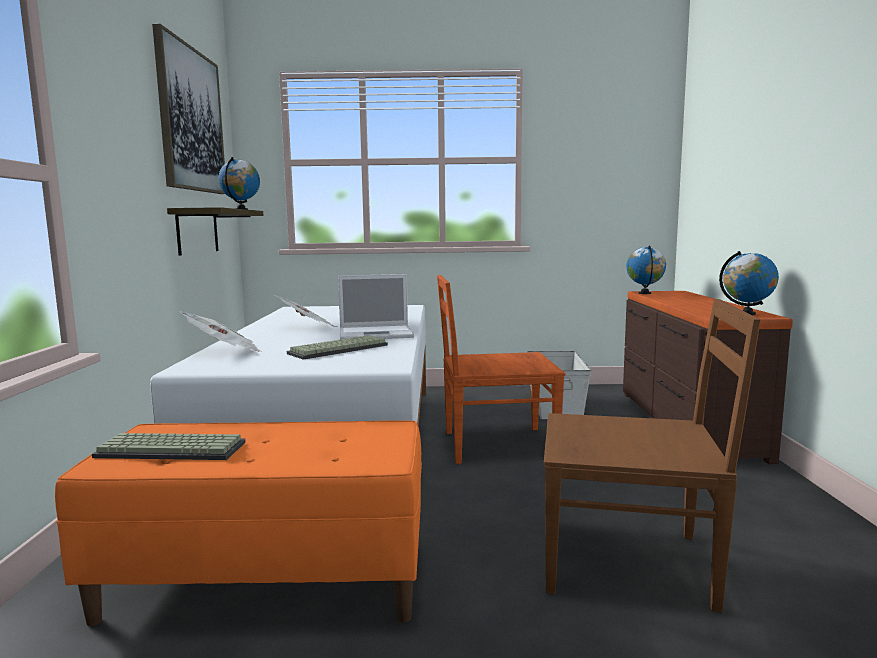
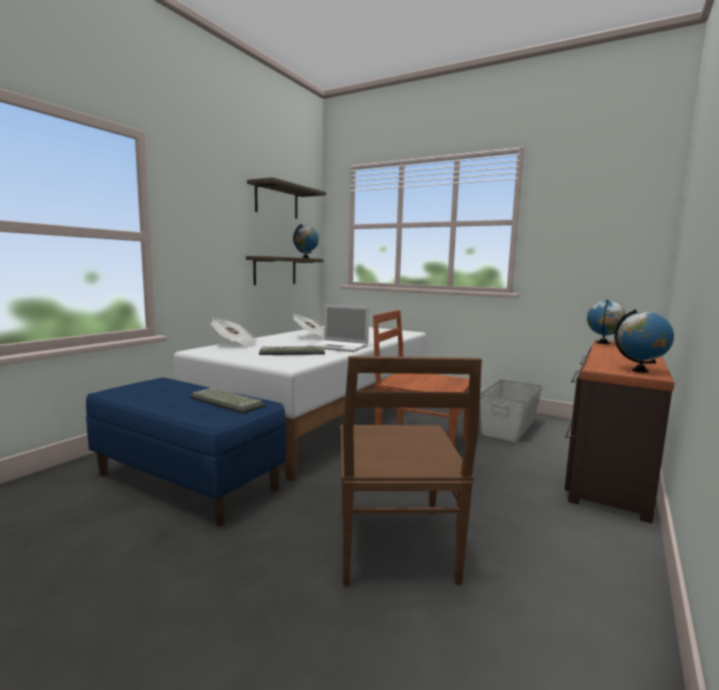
camera: 30 degrees right, 0 degrees up
orange bench [55,420,422,626] -> blue bench [86,377,286,526]
keyboard [92,433,246,460] -> keyboard moved to [190,388,265,414]
picture [152,24,225,194] -> shelf [247,177,326,219]
brown chair [544,299,761,612] -> brown chair turned 45 degrees clockwise [341,356,482,586]

